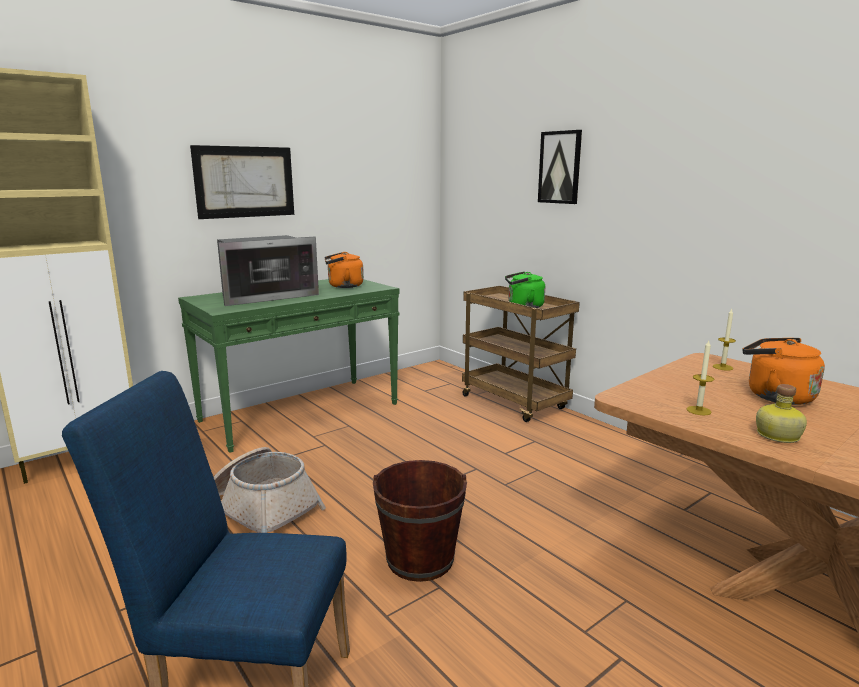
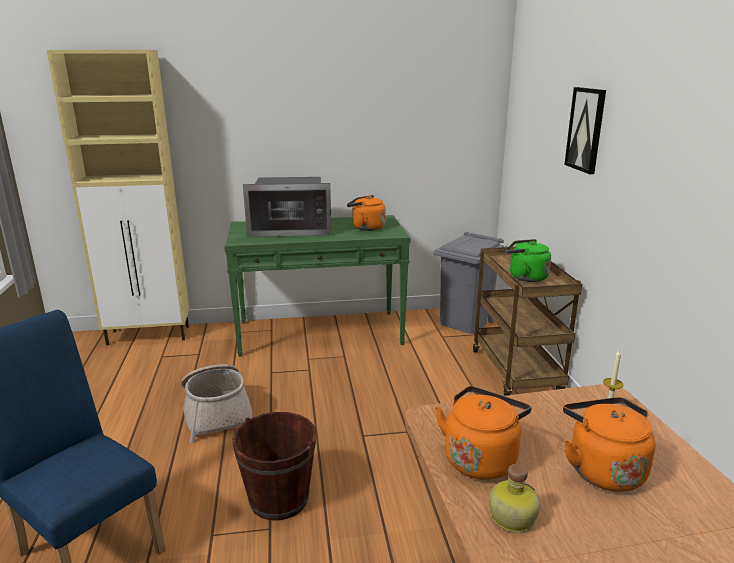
camera: 30 degrees right, 5 degrees up
picture [190,145,294,219] -> none
candle [687,341,714,415] -> orange kettle [435,386,531,480]
none -> grey trash can [434,232,504,334]

